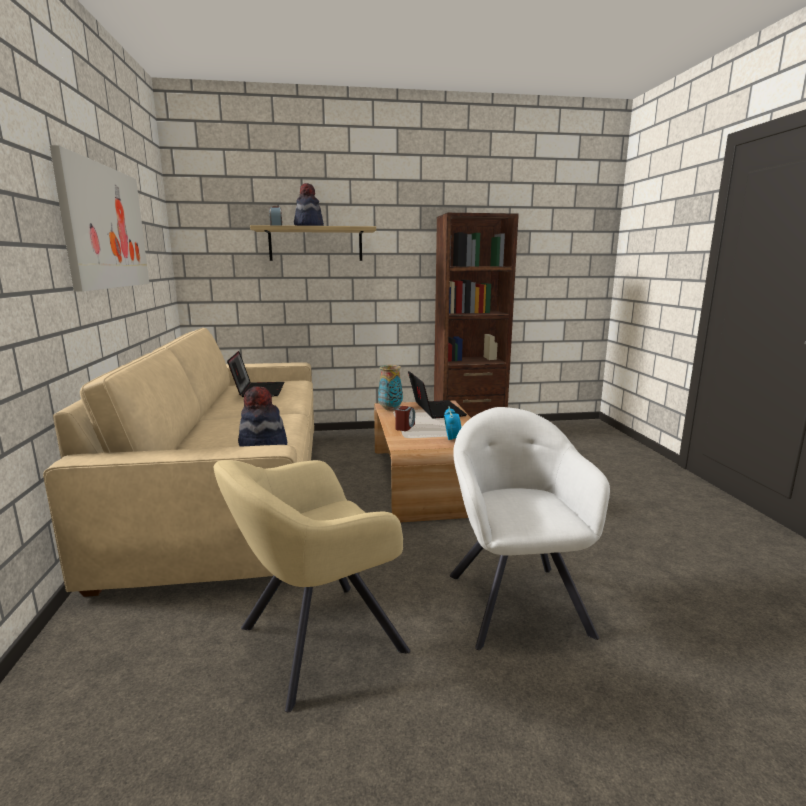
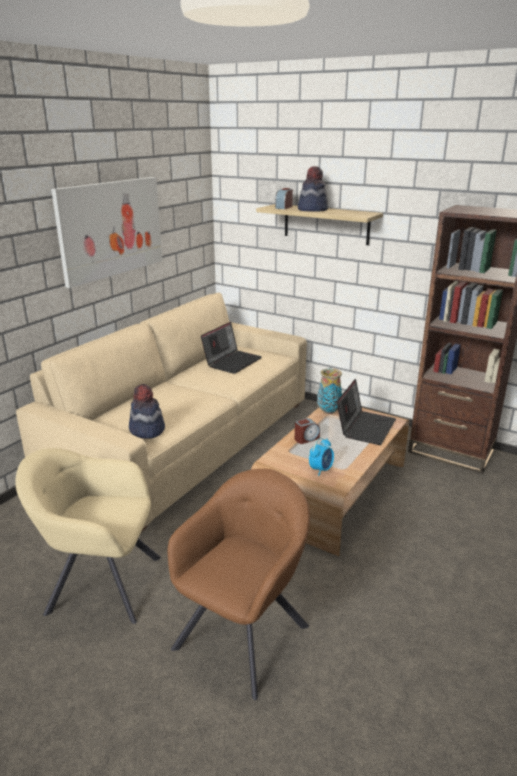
camera: 40 degrees right, 10 degrees up
white armchair [450,407,610,650] -> brown armchair [168,469,310,700]

